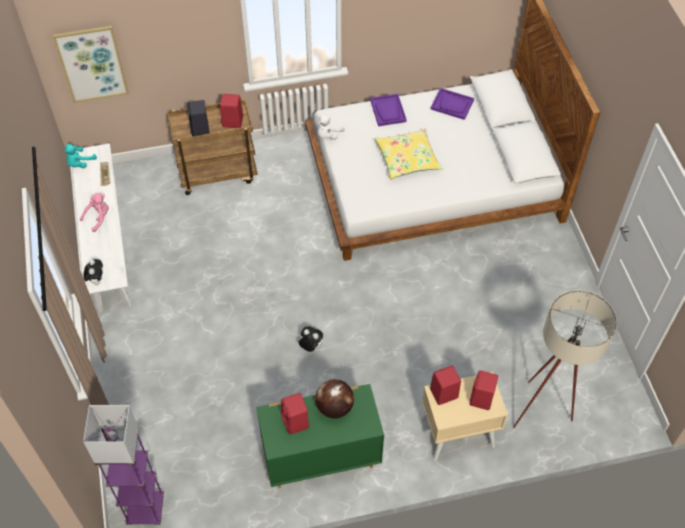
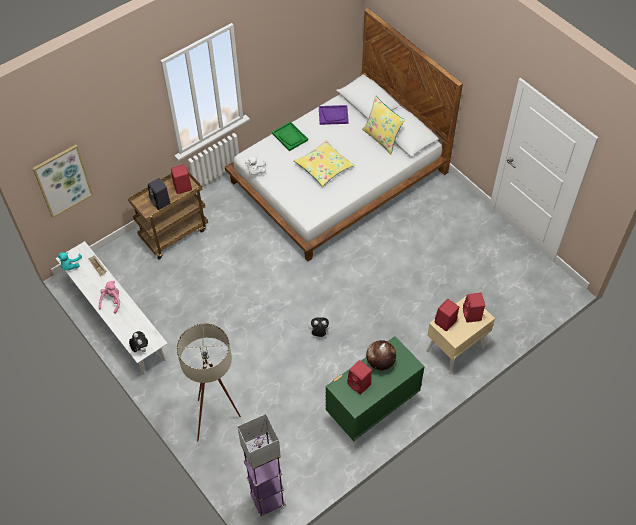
camera: 25 degrees left, 0 degrees up
purple tray [370,94,407,126] -> green tray [272,121,308,151]
beige floor lamp [513,290,617,428] -> beige floor lamp moved to [176,323,241,442]
none -> yellow pillow [362,95,405,154]

